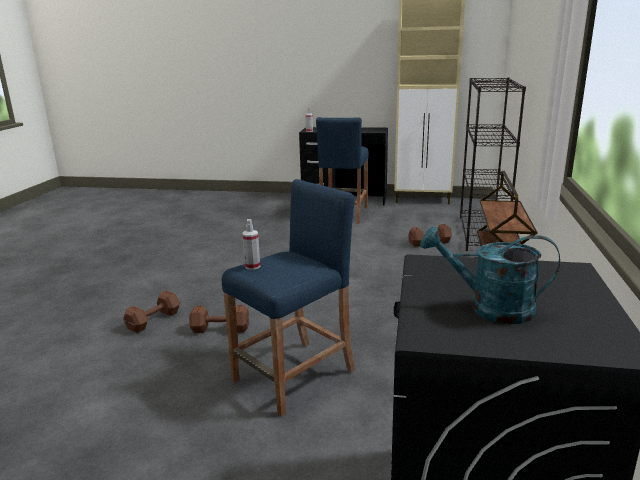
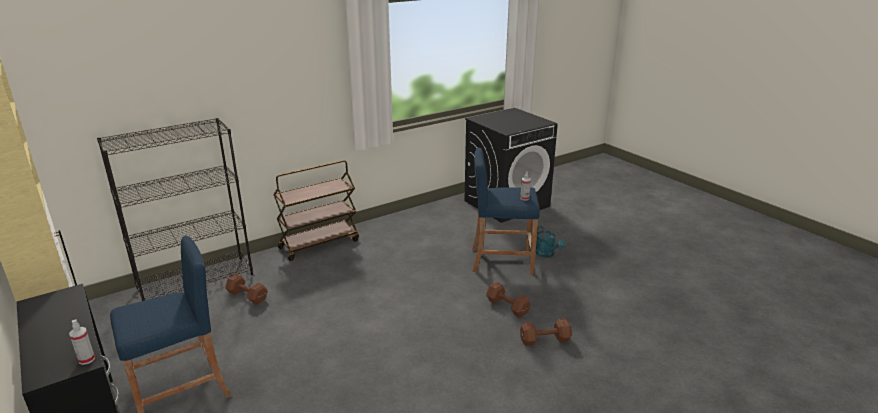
camera: 135 degrees left, 5 degrees up
turquoise watering can [420,226,560,324] -> turquoise watering can moved to [536,226,565,257]

